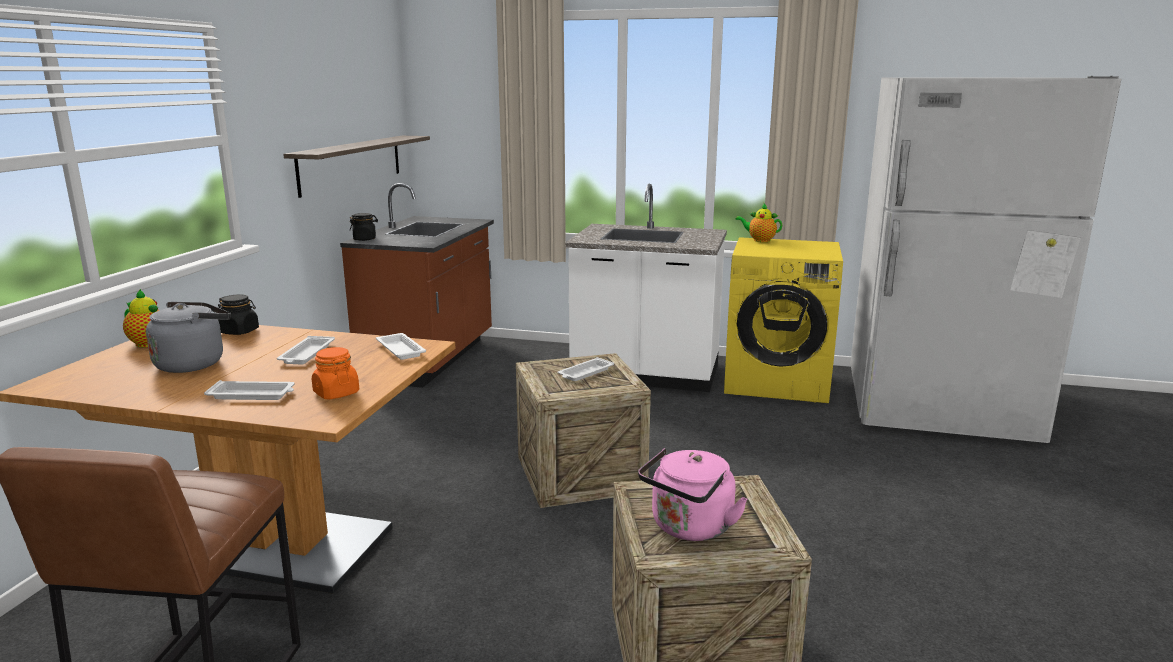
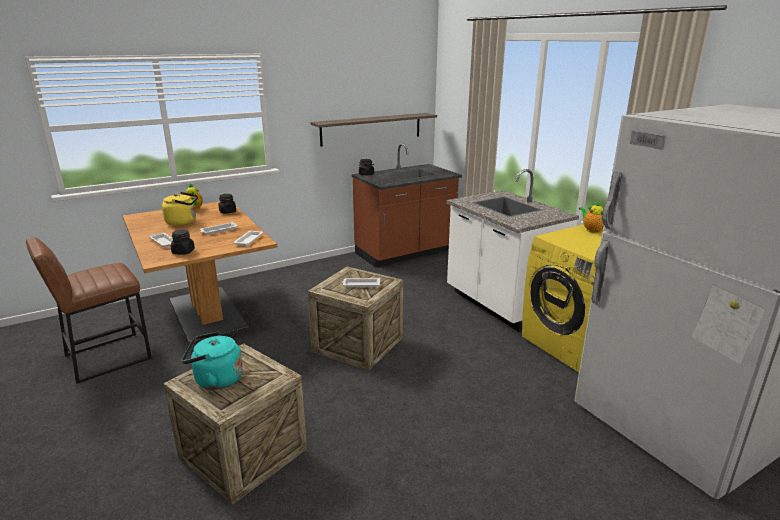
camera: 45 degrees right, 5 degrees up
grey kettle [146,302,231,373] -> yellow kettle [162,192,198,226]
orange jar [312,347,359,399] -> black jar [171,230,195,255]
pink kettle [638,448,747,541] -> turquoise kettle [182,332,243,390]

